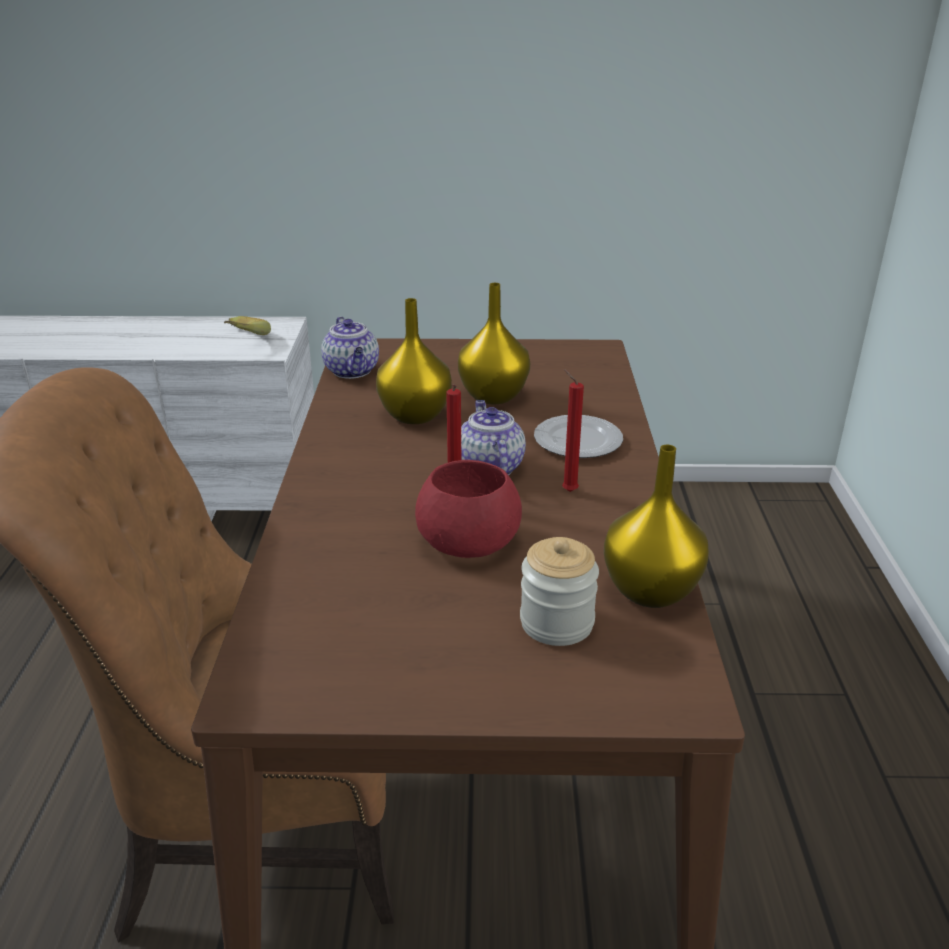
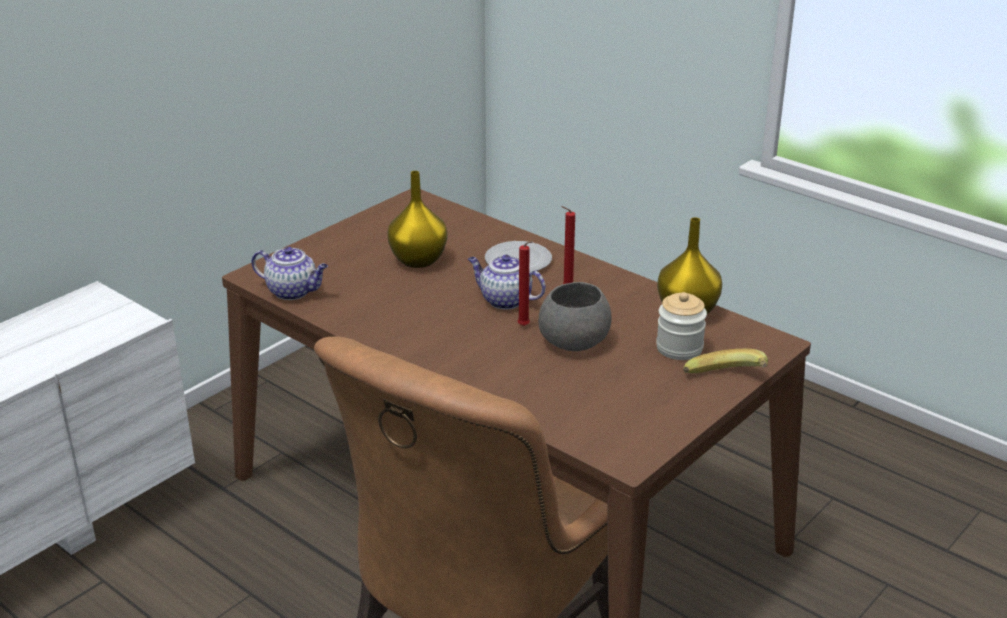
camera: 50 degrees left, 0 degrees up
banana [224,316,271,335] -> banana moved to [683,349,768,373]
yellow vase [376,298,452,424] -> none
red bowl [415,460,522,558] -> grey bowl [538,282,611,351]

